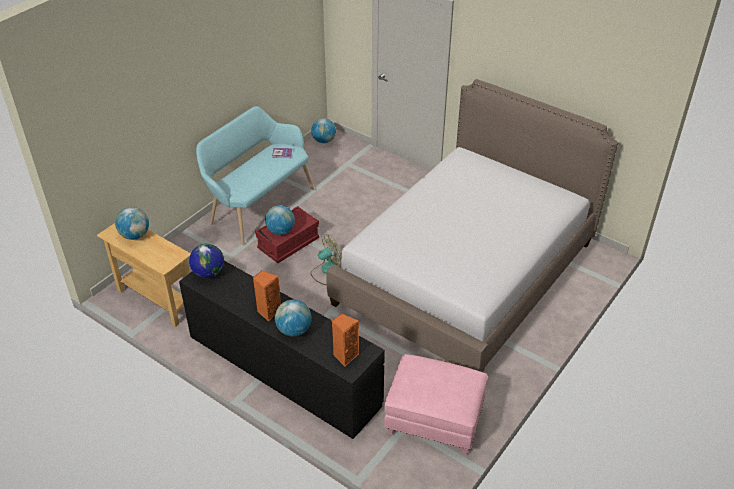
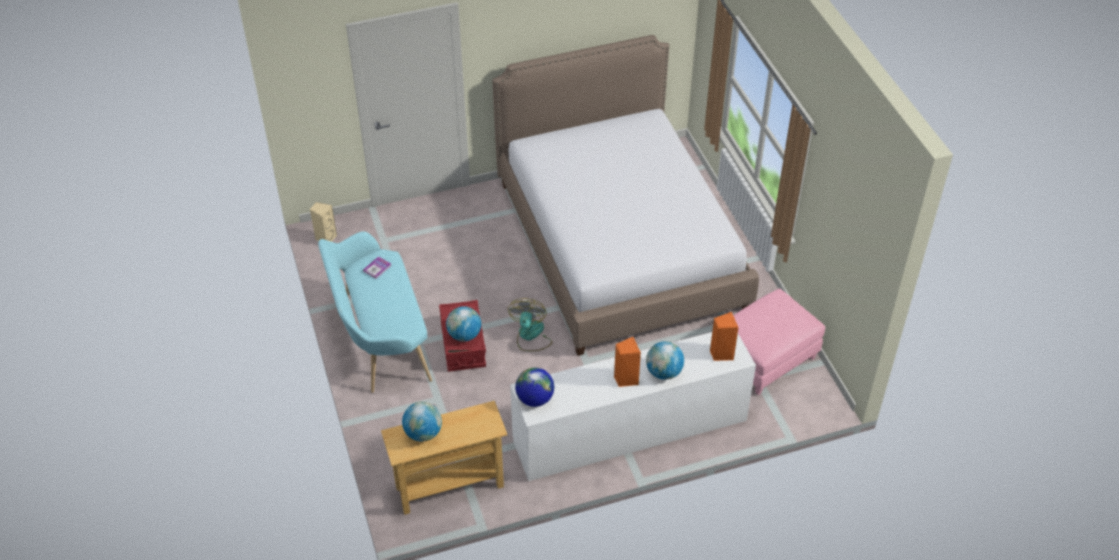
camera: 55 degrees left, 5 degrees up
black dresser [179,261,385,439] -> white dresser [510,332,756,481]
globe [311,118,336,143] -> beige speaker [310,202,337,242]

